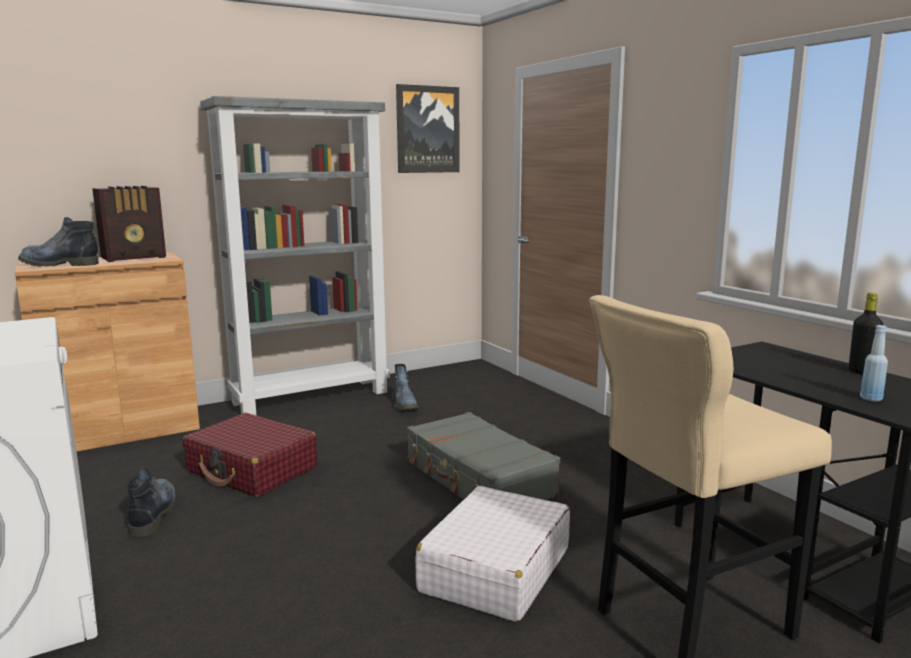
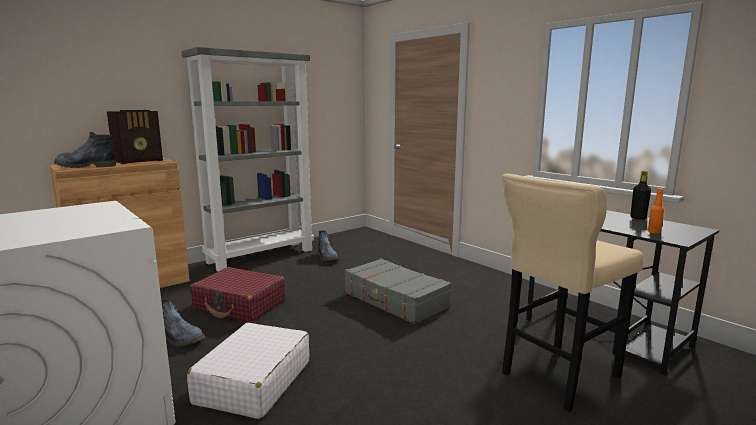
camera: 10 degrees left, 0 degrees up
boot [127,468,176,537] -> boot turned 135 degrees clockwise [161,299,205,346]
picture [396,84,460,173] -> none
white suitcase [415,486,570,622] -> white suitcase moved to [187,323,309,419]
blue bottle [860,325,888,402] -> orange bottle [648,188,664,234]

